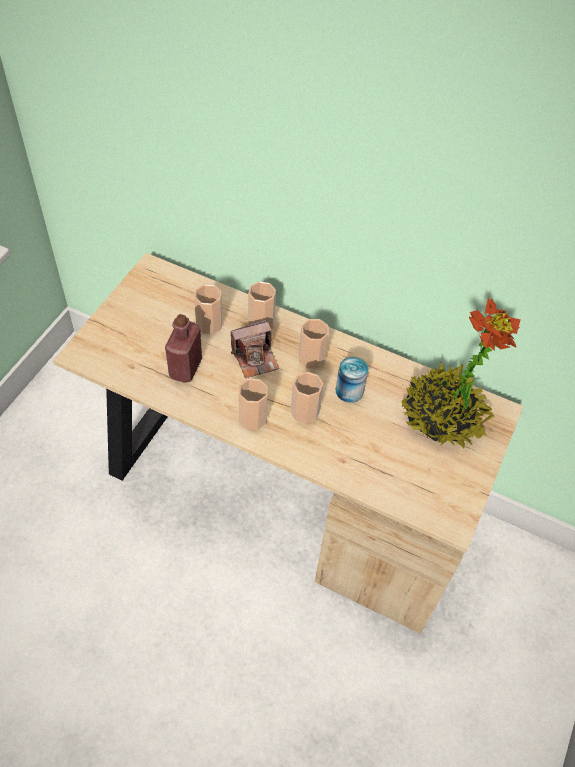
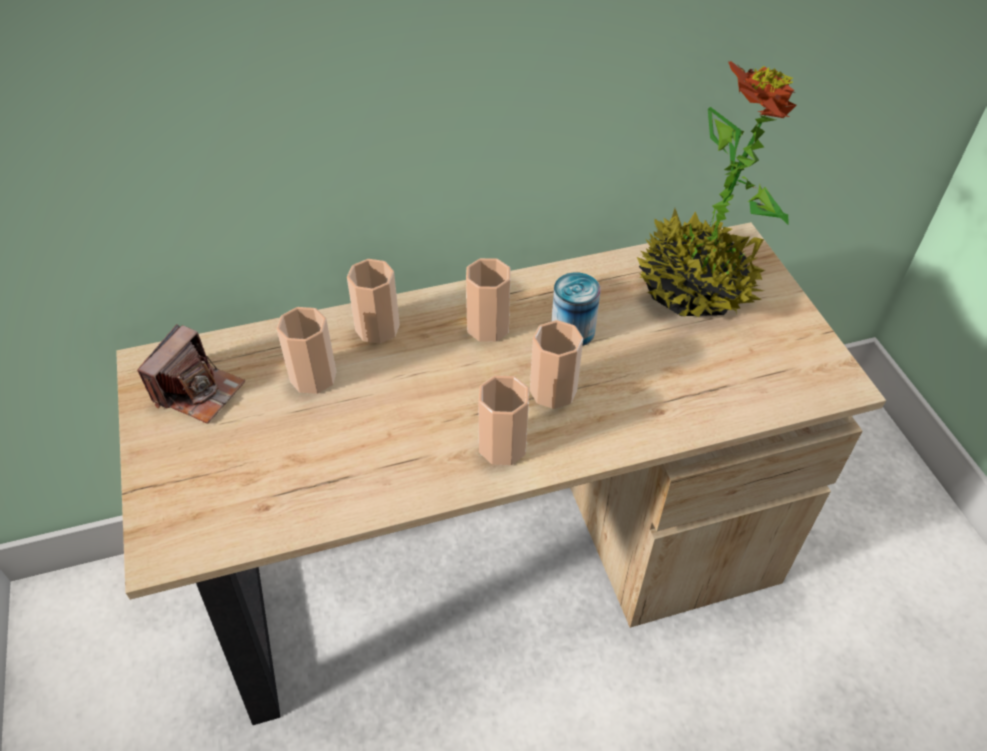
camera: 40 degrees left, 5 degrees down
red bottle [165,314,202,383] -> none
camera [231,320,279,378] -> camera moved to [137,324,245,424]

